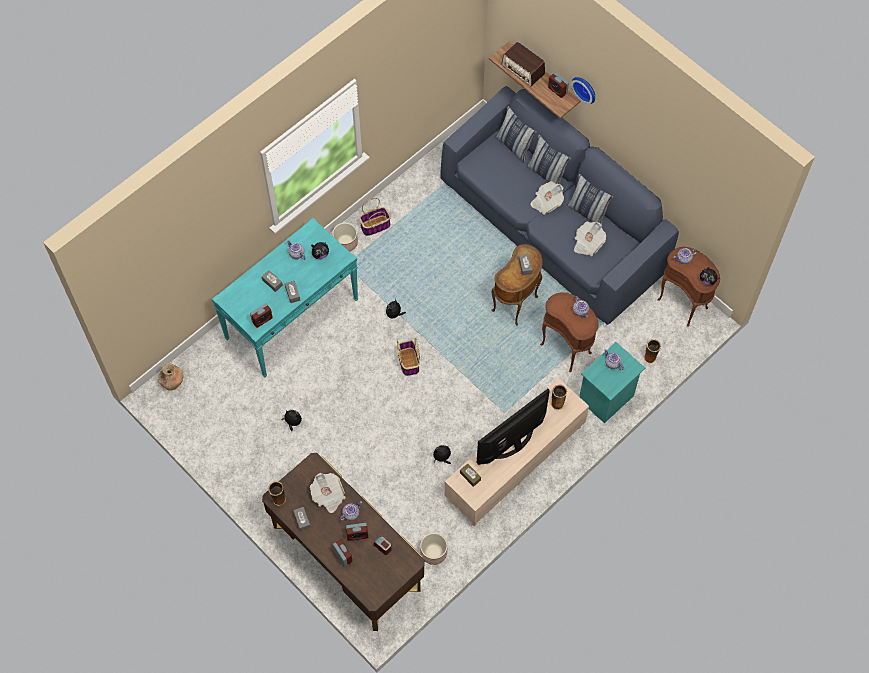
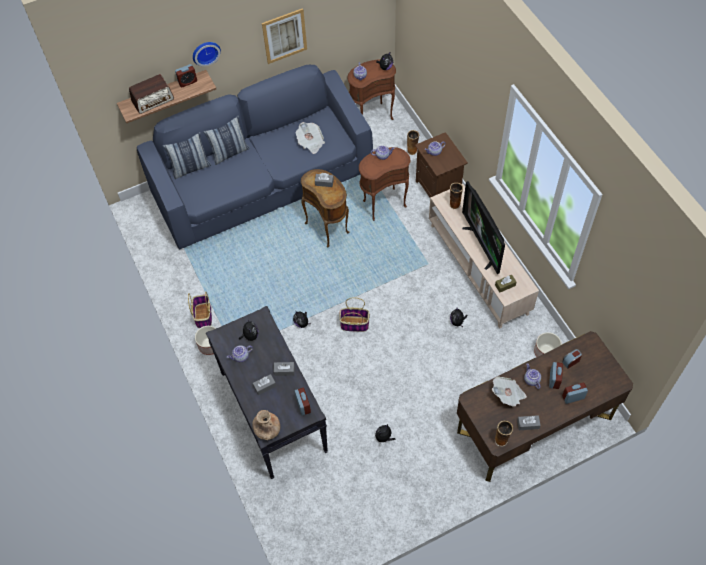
camera: 70 degrees left, 5 degrees down
brown vase [158,363,184,391] -> brown vase moved to [252,410,280,440]
turquoise console table [212,218,358,377] -> black console table [206,306,328,479]
newspaper [531,181,564,215] -> none
pillow [567,174,613,225] -> none
turquoise nightstand [579,342,645,423] -> brown nightstand [415,132,468,197]
none -> picture [262,8,307,64]

